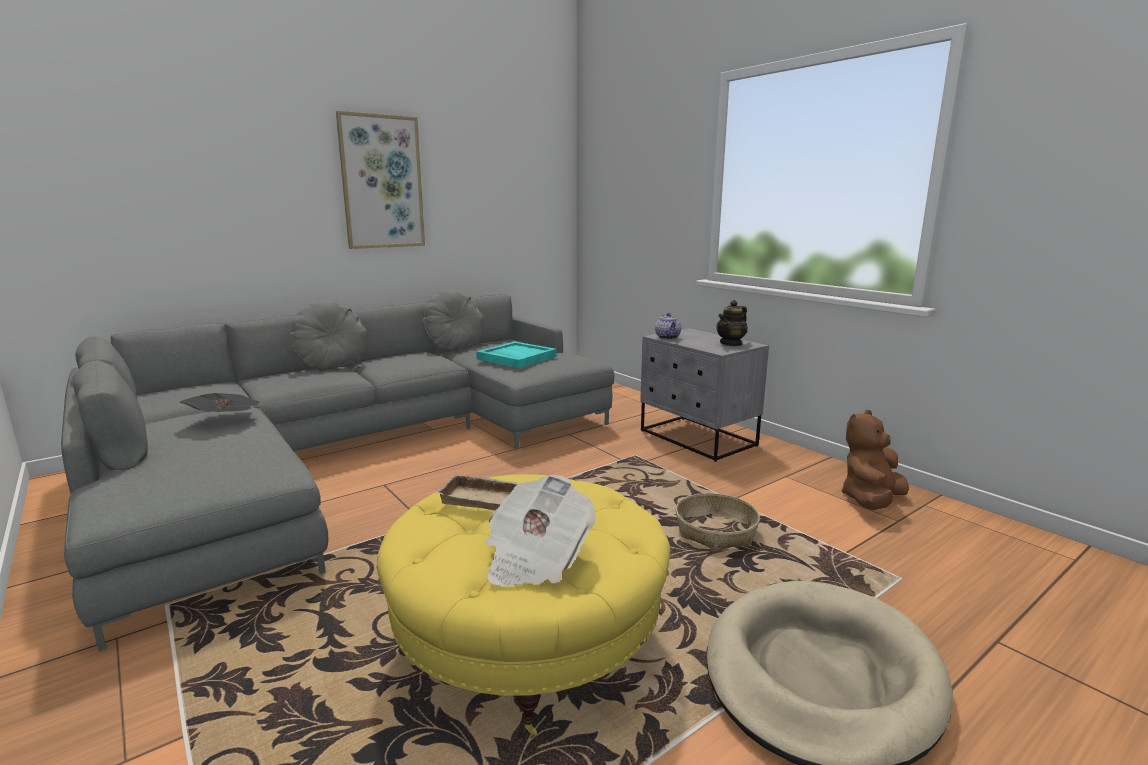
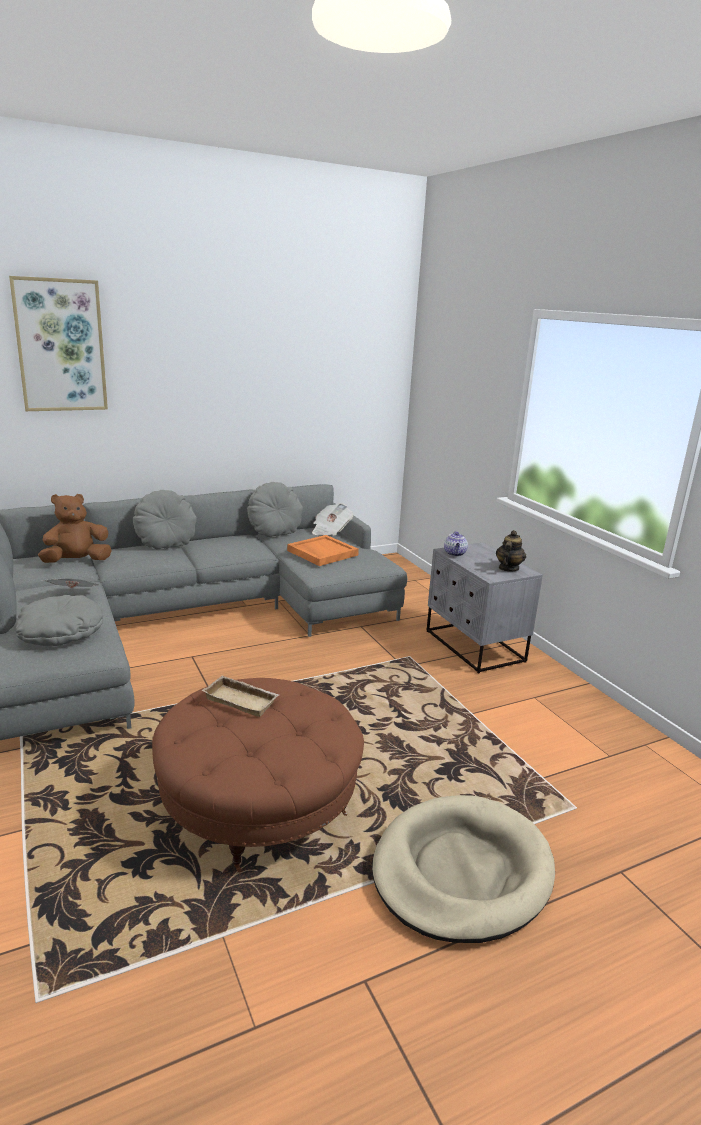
camera: 10 degrees right, 5 degrees up
picture [336,111,425,249] -> picture moved to [9,276,108,411]
yellow ottoman [377,474,670,736] -> brown ottoman [152,678,364,873]
turquoise tray [476,342,557,368] -> orange tray [287,535,359,566]
newspaper [485,475,596,586] -> newspaper moved to [312,503,353,536]
basket [676,493,760,551] -> none
teapot [716,300,748,346] -> teapot turned 150 degrees clockwise [496,530,526,571]
brown plush toy [842,410,909,510] -> brown plush toy moved to [38,494,112,563]
none -> grey pillow [16,595,103,646]

